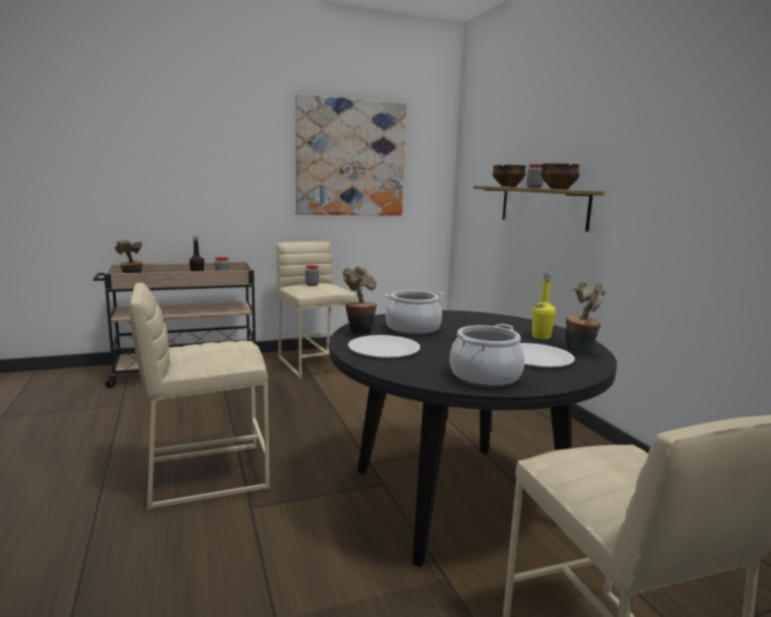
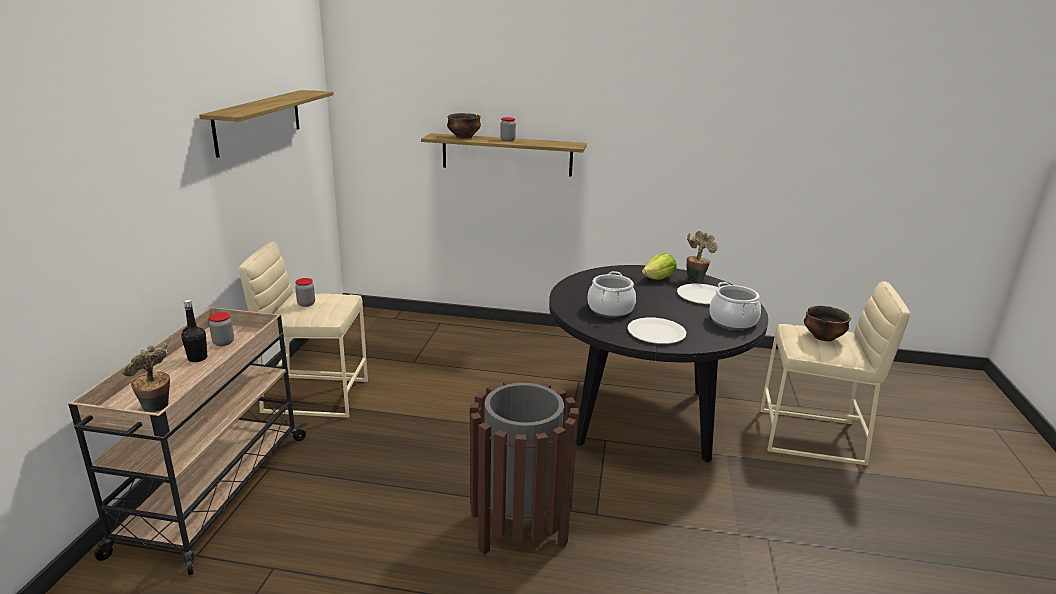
camera: 60 degrees left, 10 degrees up
beige stool [129,283,270,509] -> brown trash can [470,380,578,555]
picture [296,94,407,216] -> shelf [199,90,334,158]
potted plant [343,266,377,336] -> none
yellow bottle [532,272,556,340] -> lettuce [642,253,677,279]
bowl [541,163,580,189] -> bowl moved to [804,306,851,341]

